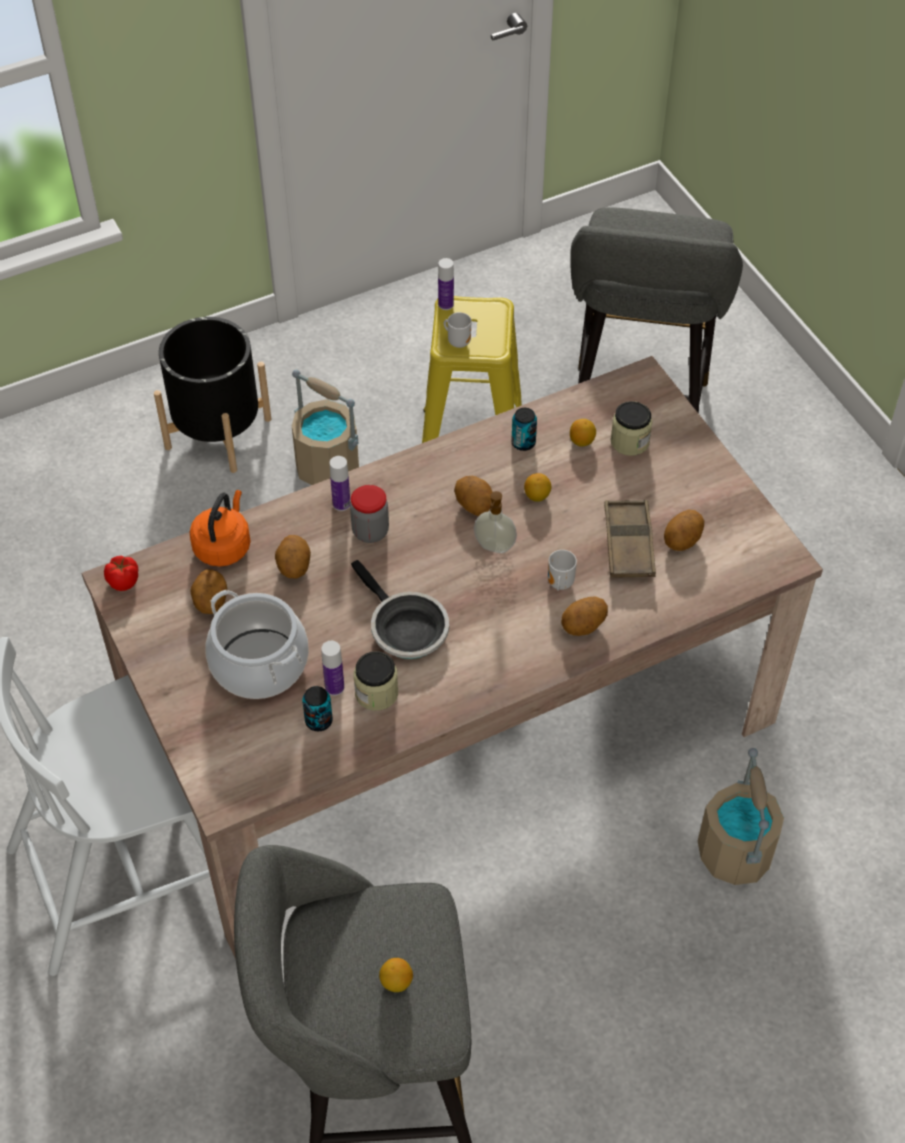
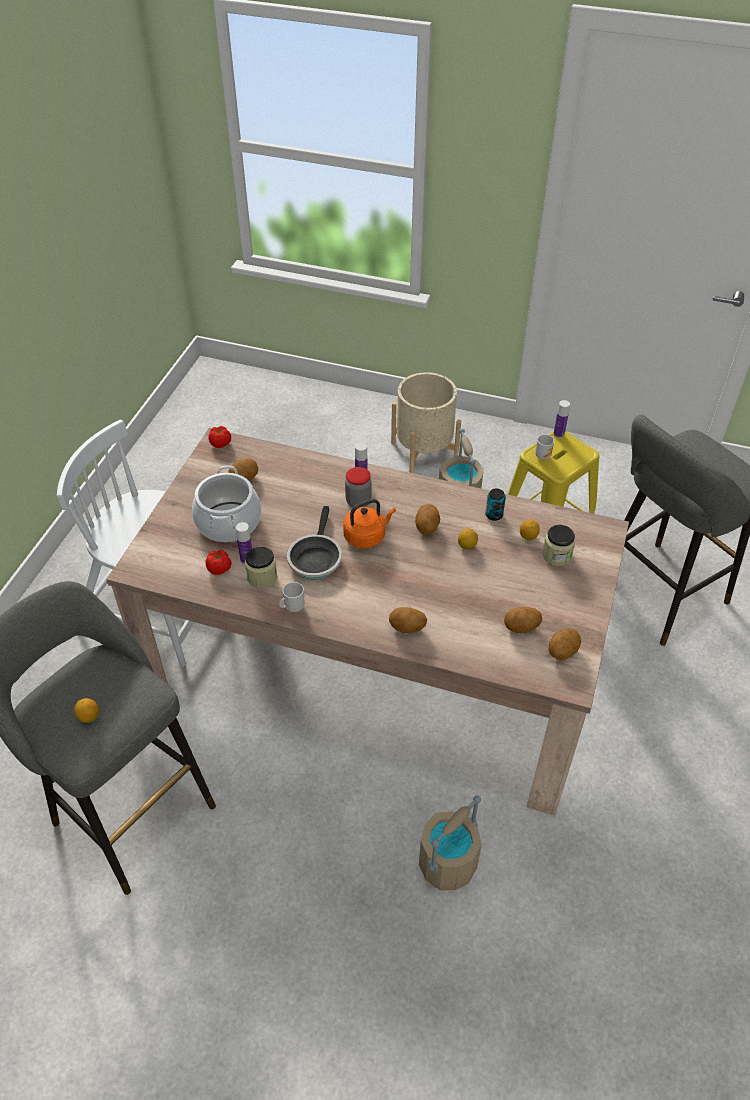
camera: 45 degrees right, 5 degrees down
black planter [154,317,271,473] -> beige planter [391,372,461,473]
orange kettle [189,490,251,567] -> orange kettle moved to [343,499,396,548]
potato [275,535,311,579] -> potato moved to [548,628,581,660]
can [302,686,333,731] -> tomato [206,550,231,575]
soap dispenser [474,491,517,553] -> none
mug [548,550,577,591] -> mug moved to [279,582,305,612]
brown tray [604,500,656,578] -> none

